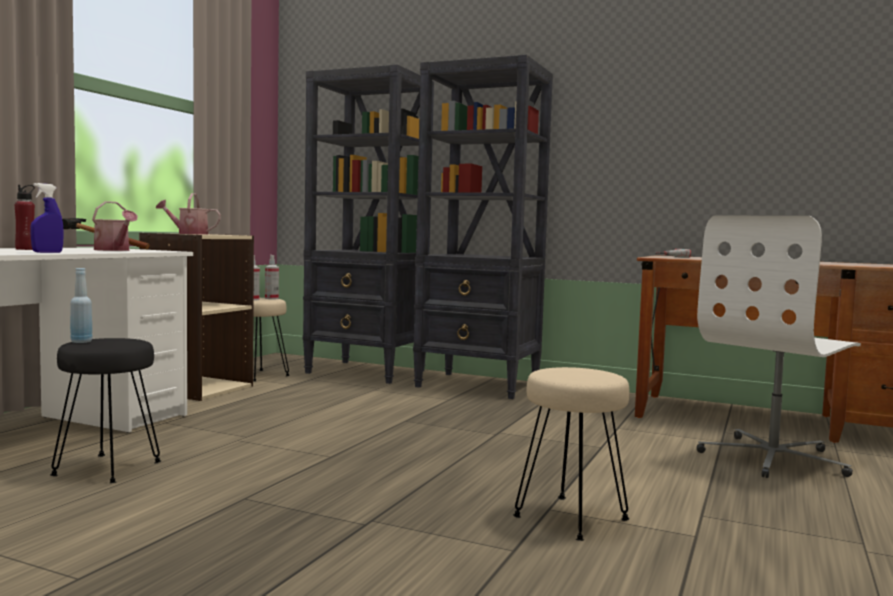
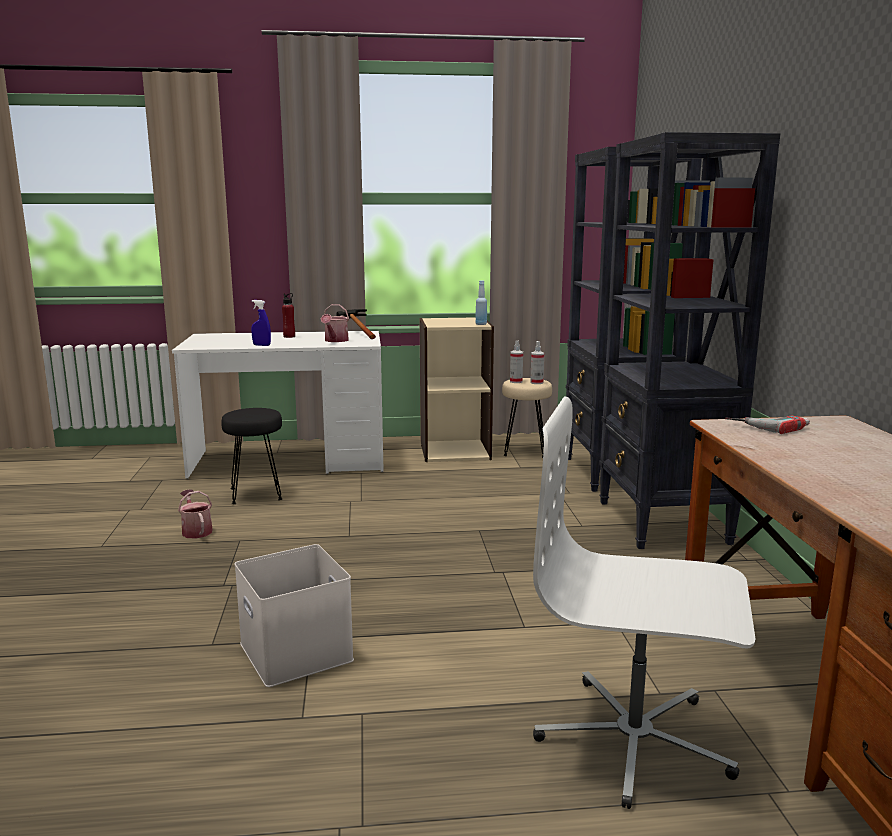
camera: 60 degrees right, 10 degrees up
blue bottle [70,268,92,343] -> blue bottle moved to [475,280,487,325]
watering can [156,193,221,235] -> watering can moved to [178,490,213,539]
beige stool [513,367,630,541] -> white storage box [234,544,354,687]

